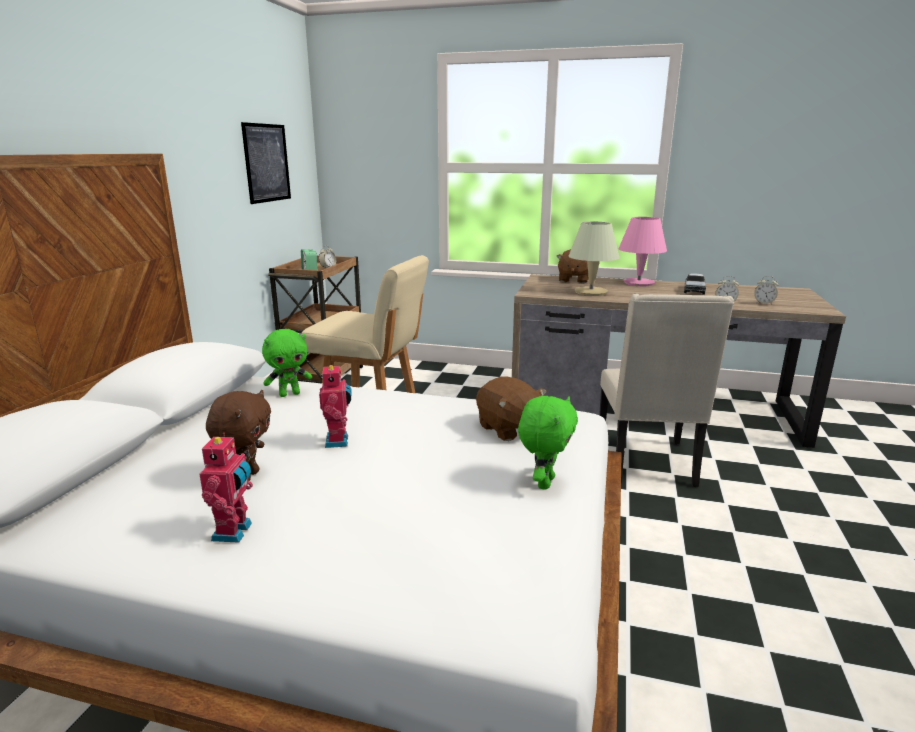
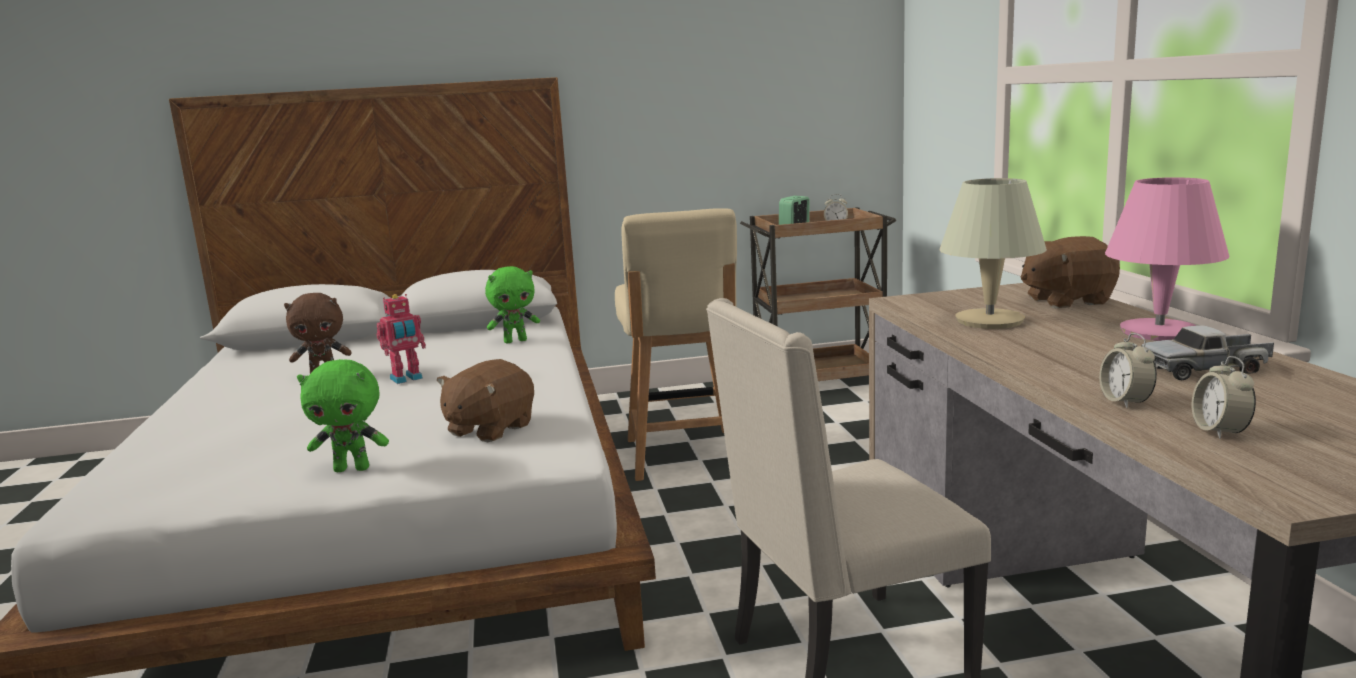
camera: 65 degrees right, 5 degrees down
toy robot [199,433,253,542] -> none
picture [241,122,291,204] -> none
green plush toy [262,329,312,397] -> green plush toy turned 60 degrees counterclockwise [485,266,540,343]

